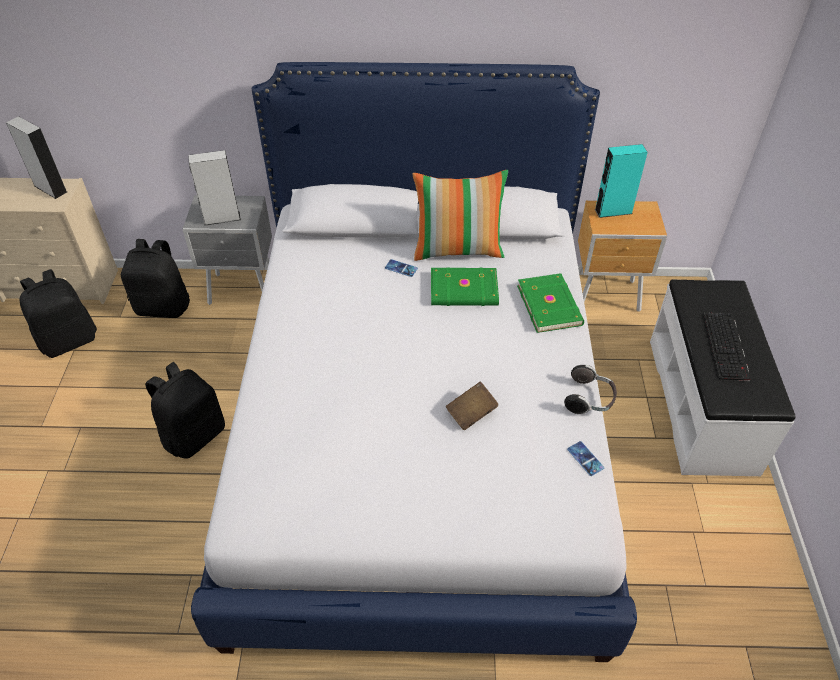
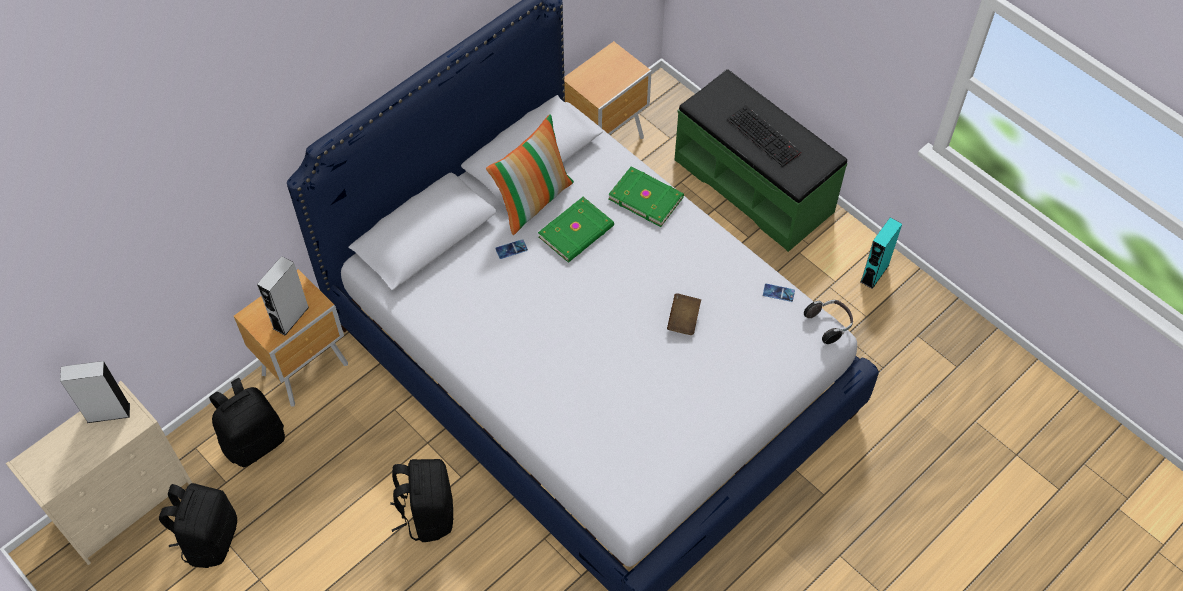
camera: 45 degrees left, 10 degrees up
grey nightstand [182,195,272,305] -> brown nightstand [234,269,348,407]
headphones [564,365,617,414] -> headphones moved to [804,300,853,344]
turquoise speaker [595,144,648,218] -> turquoise speaker moved to [860,217,902,289]
white bench [650,280,796,476] -> green bench [675,69,847,252]

